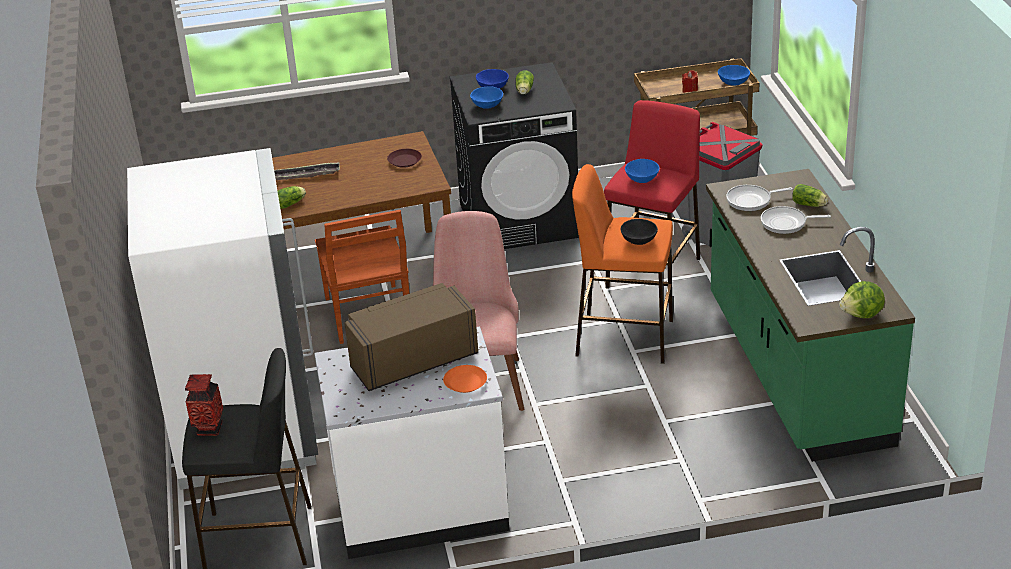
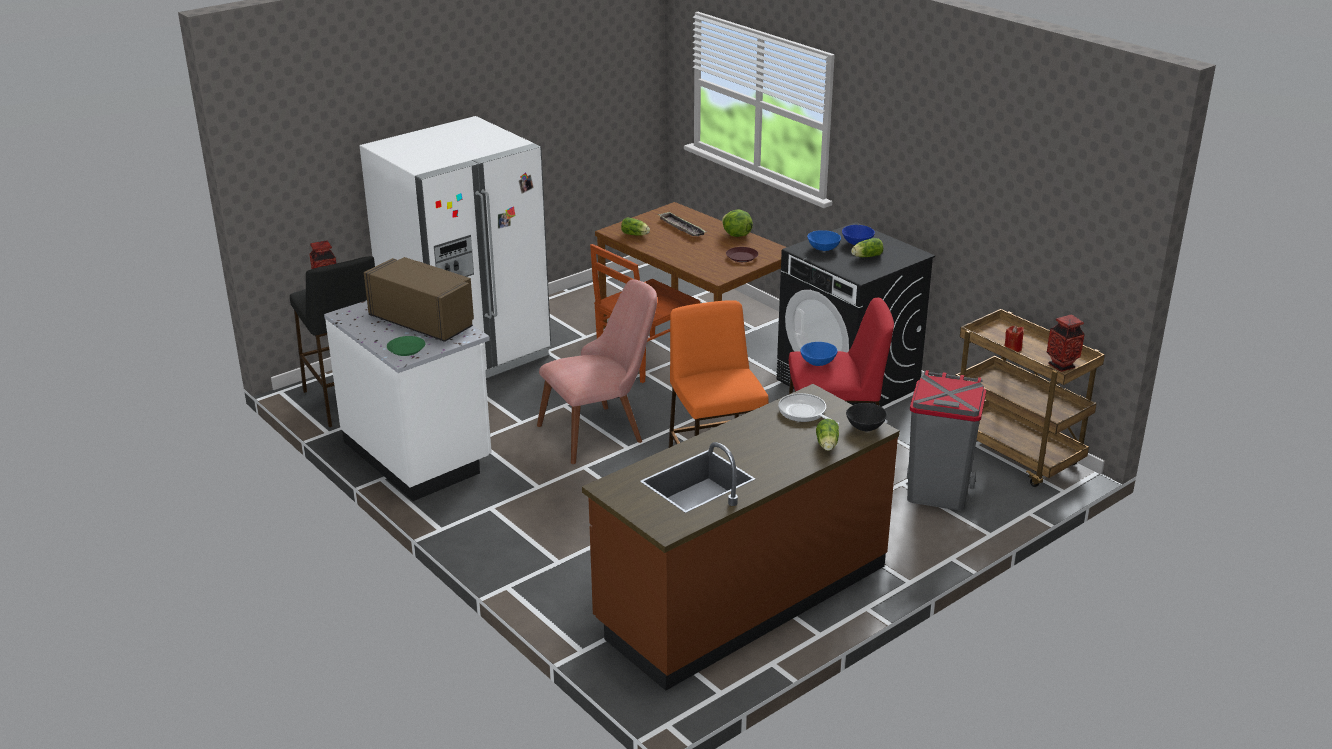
camera: 60 degrees right, 5 degrees down
orange plate [443,365,487,393] -> green plate [387,336,425,356]
black bowl [620,219,658,245] -> black bowl moved to [846,403,887,431]
green counter [706,169,915,462] -> brown counter [582,384,900,691]
blue bowl [718,65,750,86] -> vase [1047,315,1085,372]
frying pan [761,206,831,234] -> none
lettuce [839,281,885,318] -> lettuce moved to [722,209,753,237]

